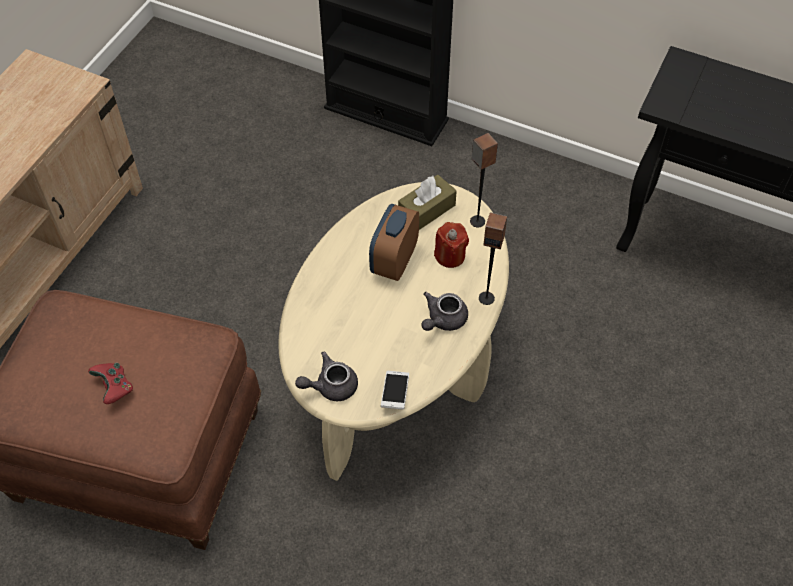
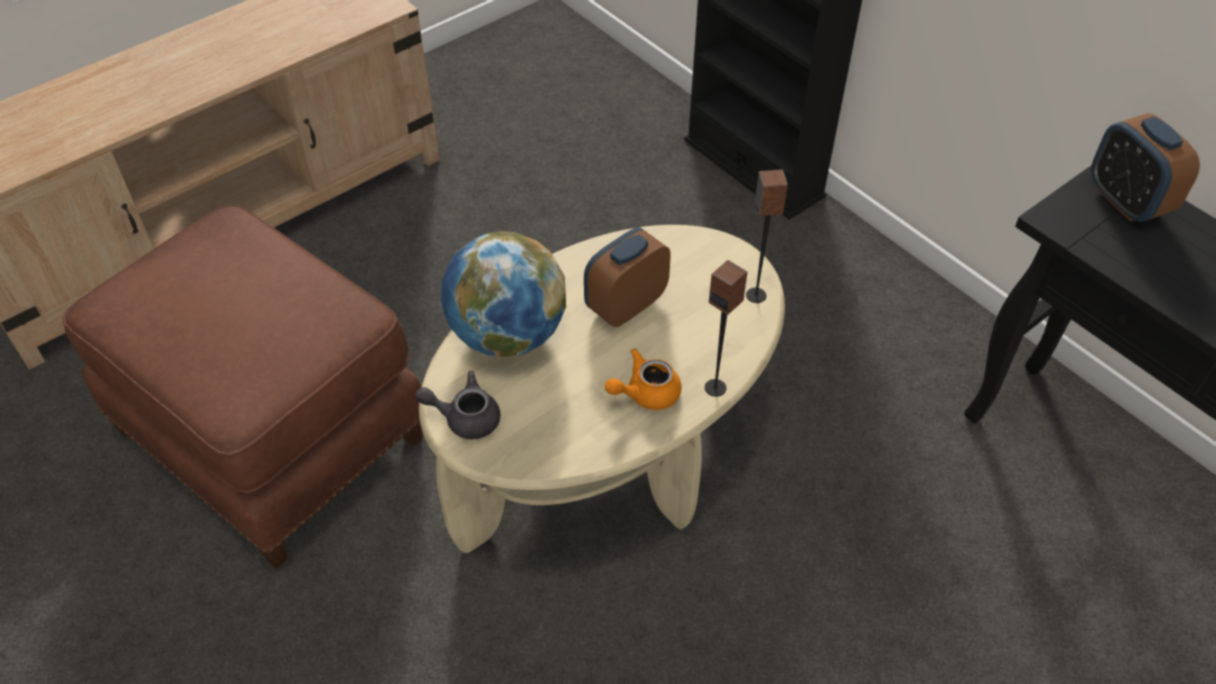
camera: 25 degrees right, 5 degrees down
red game controller [88,363,133,404] -> none
phone [381,371,409,410] -> none
brown tissue box [398,175,457,230] -> none
grey teapot [421,292,468,331] -> orange teapot [605,348,682,410]
red candle [434,222,469,268] -> none
none -> globe [441,231,566,357]
none -> alarm clock [1091,113,1200,222]

